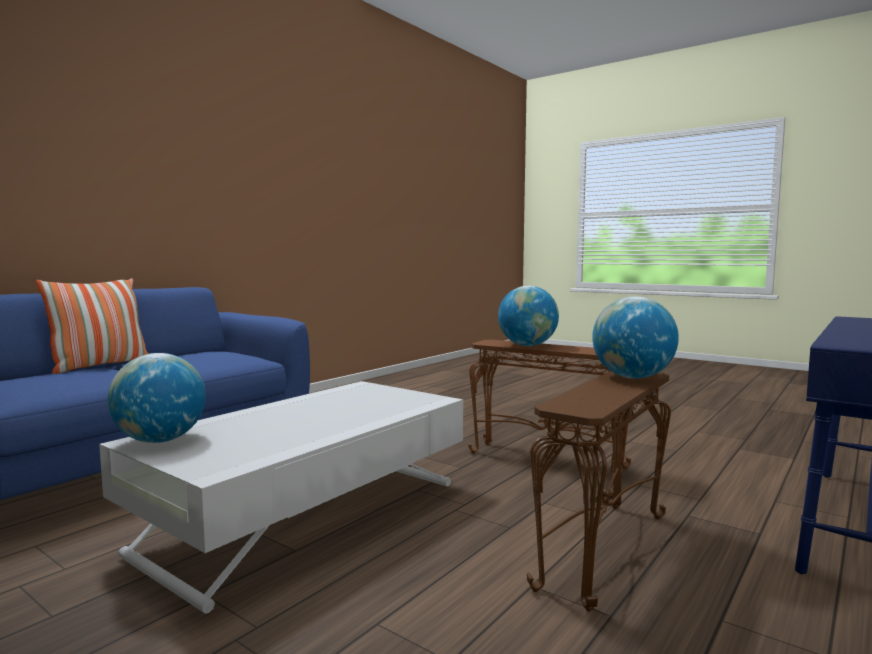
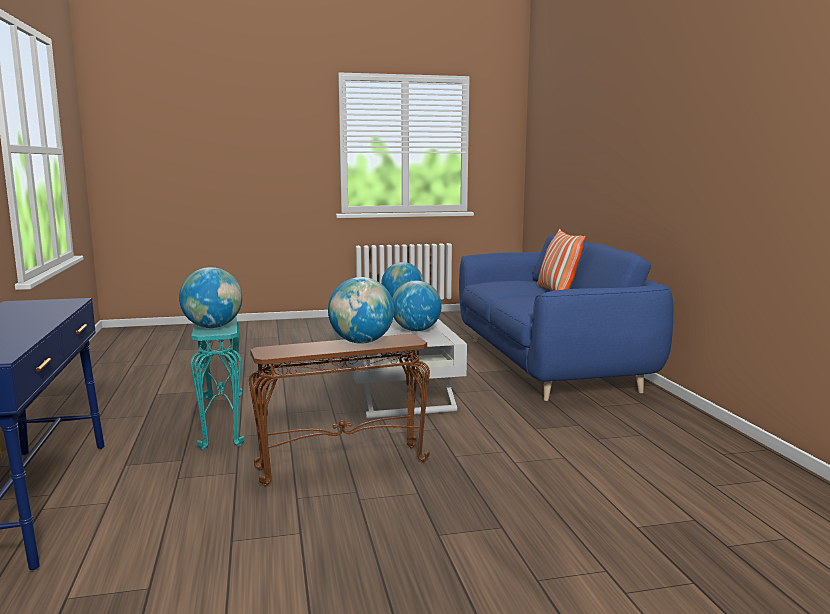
camera: 130 degrees right, 5 degrees up
brown side table [526,371,671,612] -> turquoise side table [190,315,245,450]
none -> globe [392,281,442,331]

